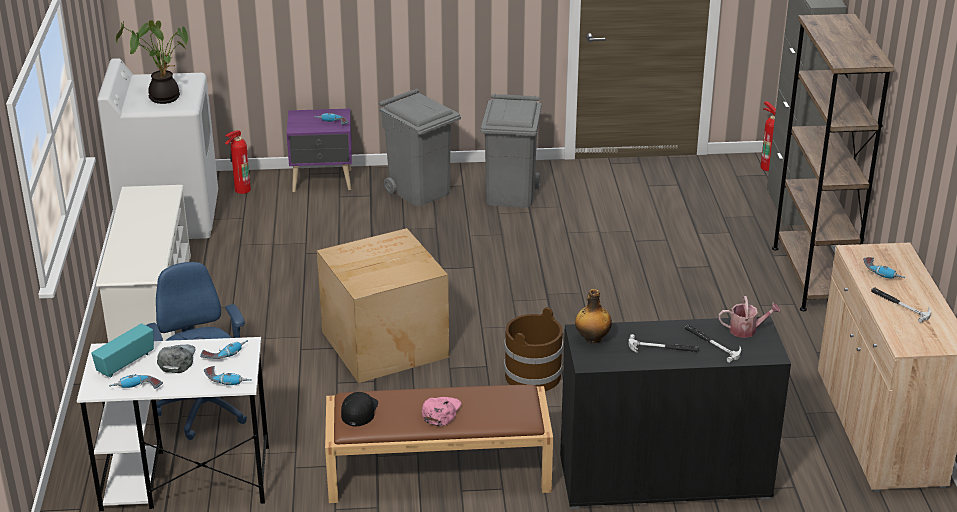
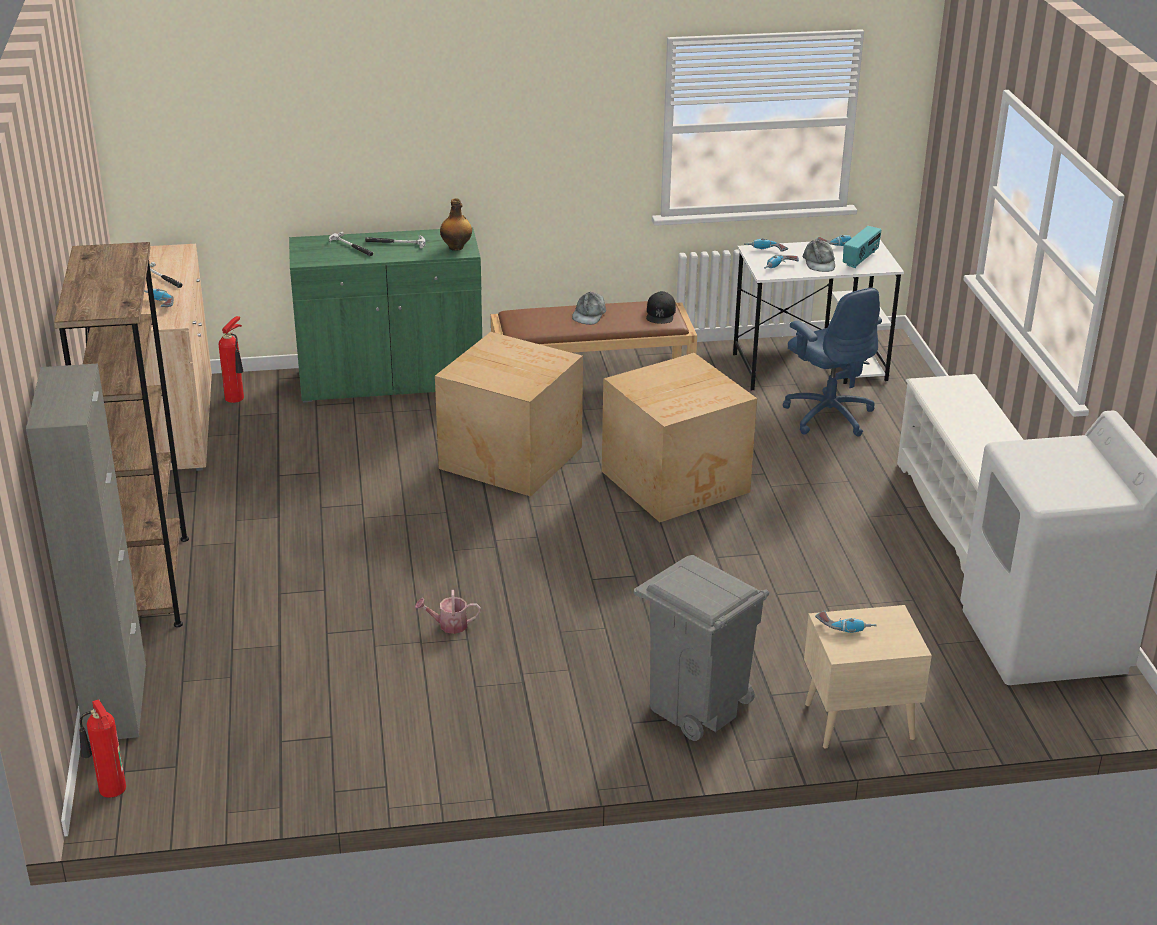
camera: 175 degrees right, 0 degrees up
potted plant [116,20,188,104] -> none
fire extinguisher [225,130,251,194] -> fire extinguisher moved to [218,316,244,403]
purple nightstand [287,108,352,192] -> beige nightstand [804,605,932,749]
pink cap [421,397,461,426] -> grey cap [572,292,606,325]
grey trash can [481,94,542,208] -> none
brown bucket [504,307,563,391] -> cardboard box [435,332,583,497]
black cabinet [560,316,791,509] -> green cabinet [289,227,482,402]
watering can [718,296,781,338] -> watering can moved to [415,590,481,634]

